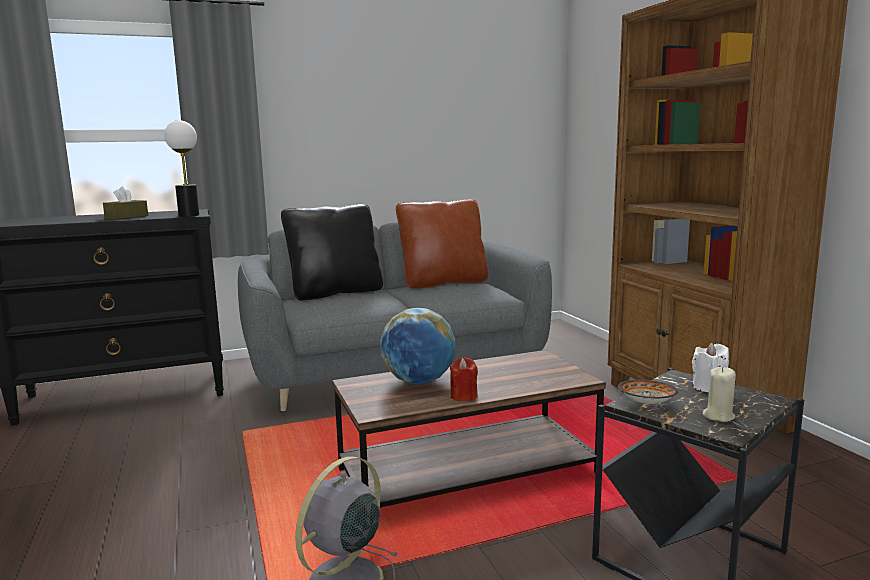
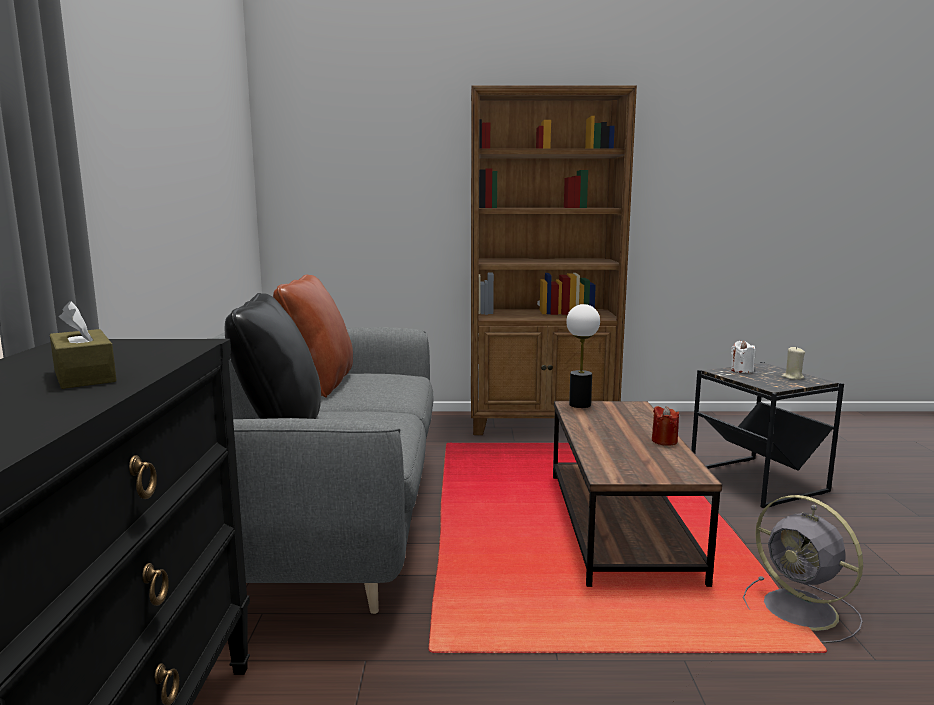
camera: 70 degrees left, 0 degrees up
table lamp [164,120,199,217] -> table lamp moved to [566,304,600,408]
globe [380,308,456,384] -> none
bowl [618,380,678,404] -> none

